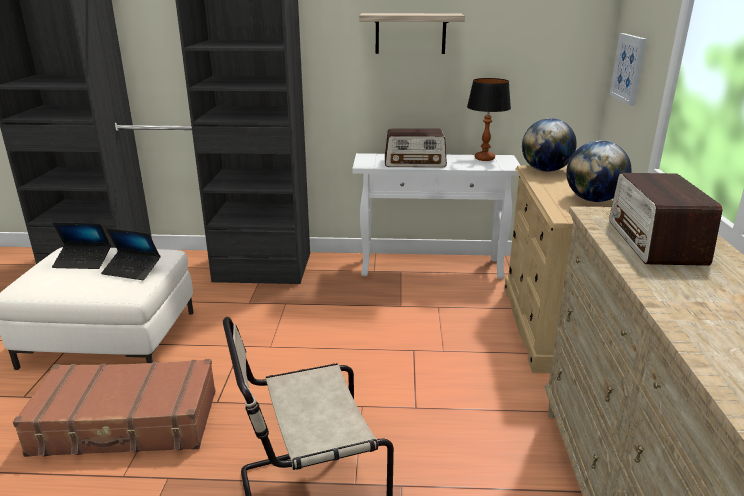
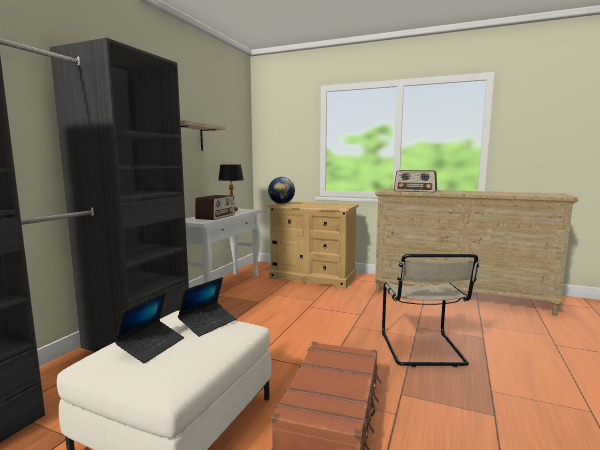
camera: 70 degrees left, 15 degrees down
globe [566,141,632,202] -> none
picture [610,33,647,106] -> none

